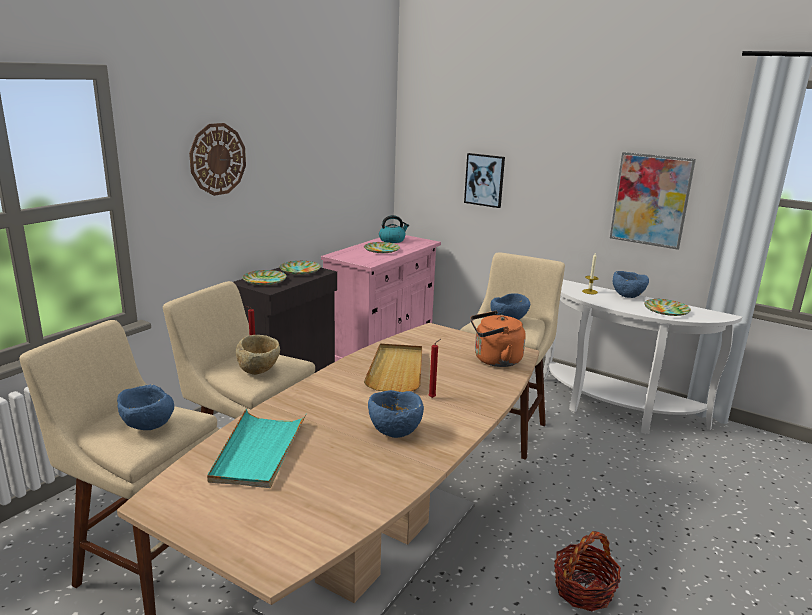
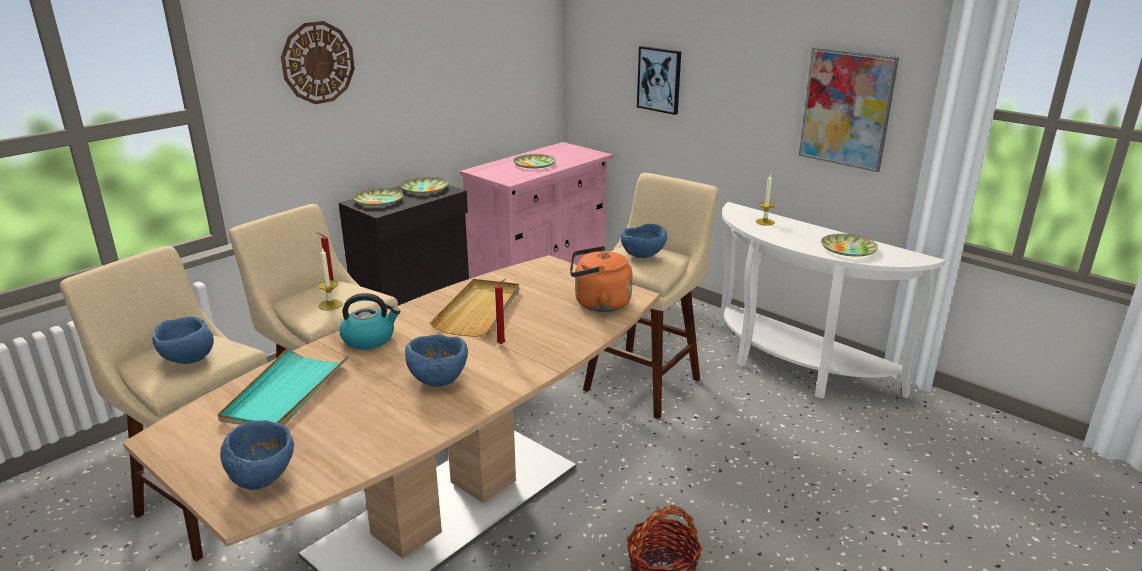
camera: 10 degrees right, 5 degrees up
beige bowl [236,335,280,375] -> candle [317,247,343,310]
kettle [379,215,409,243] -> kettle moved to [340,293,401,350]
blue bowl [613,271,649,298] -> blue bowl moved to [220,420,294,490]

